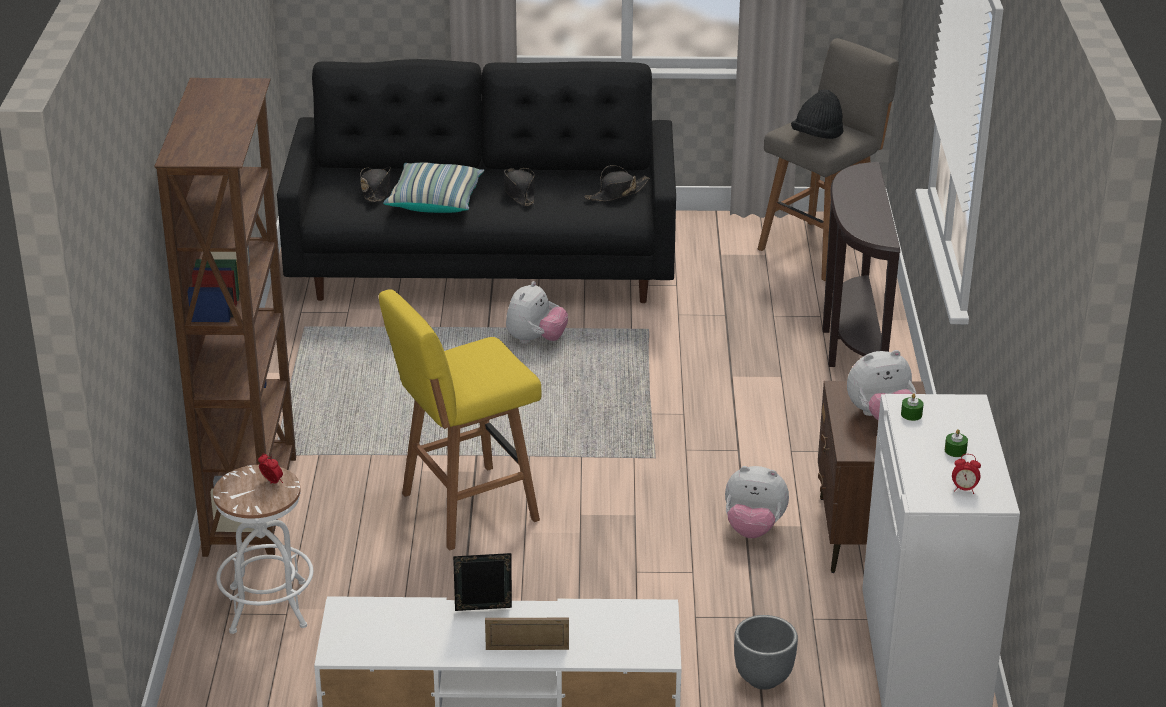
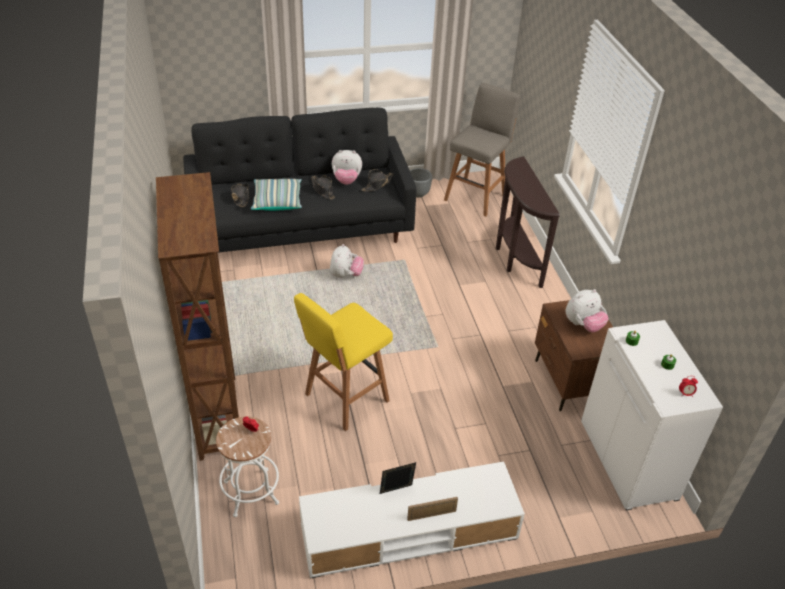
camera: 15 degrees left, 10 degrees up
plush toy [725,466,789,538] -> plush toy moved to [332,150,362,185]
grey planter [734,615,798,690] -> grey planter moved to [410,168,432,198]
black hat [791,89,844,139] -> none

